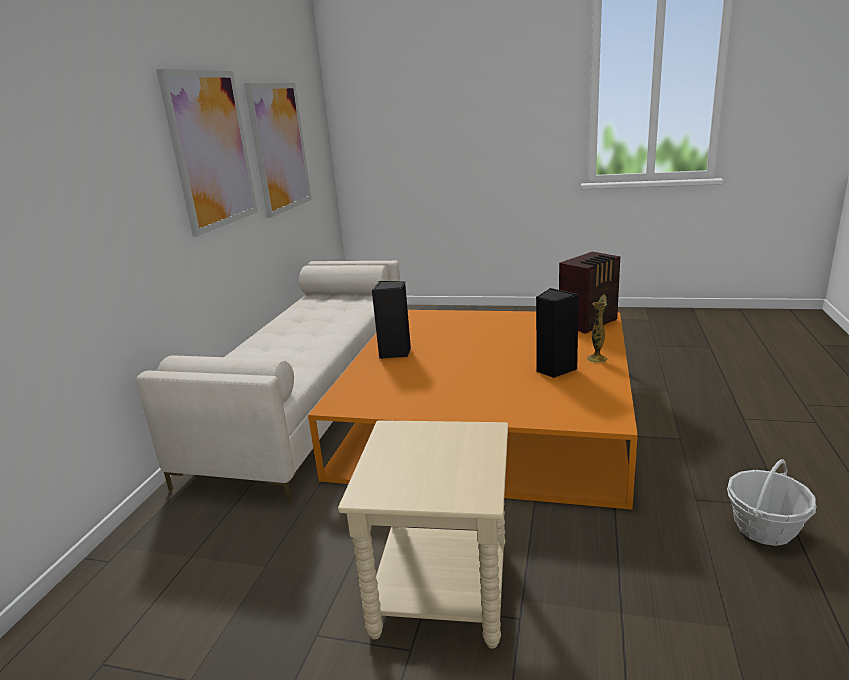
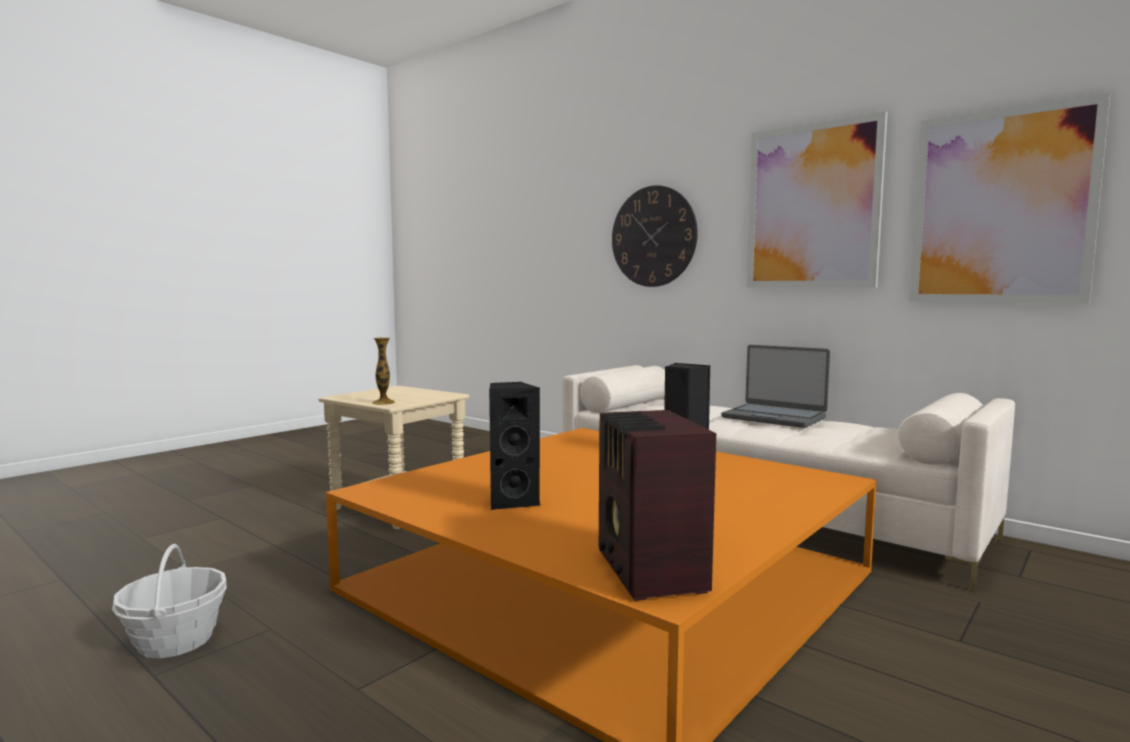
camera: 115 degrees right, 15 degrees down
vase [587,302,607,363] -> vase moved to [372,338,395,405]
none -> wall clock [612,185,698,287]
none -> laptop [721,345,830,428]

